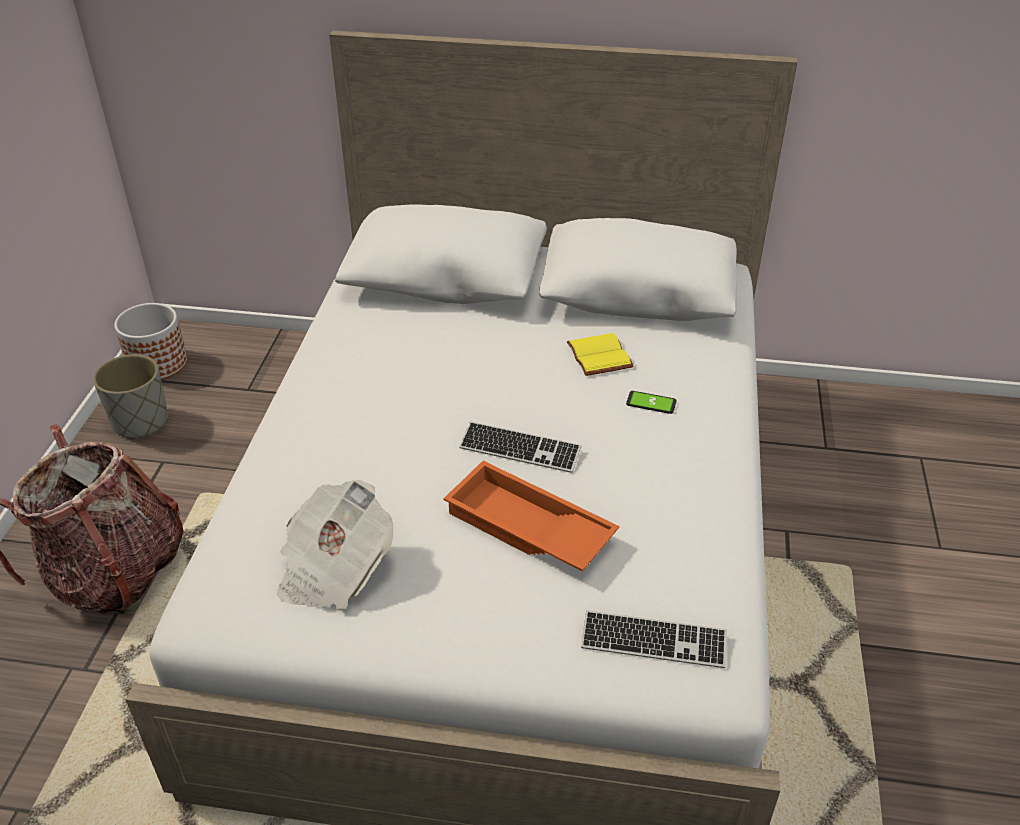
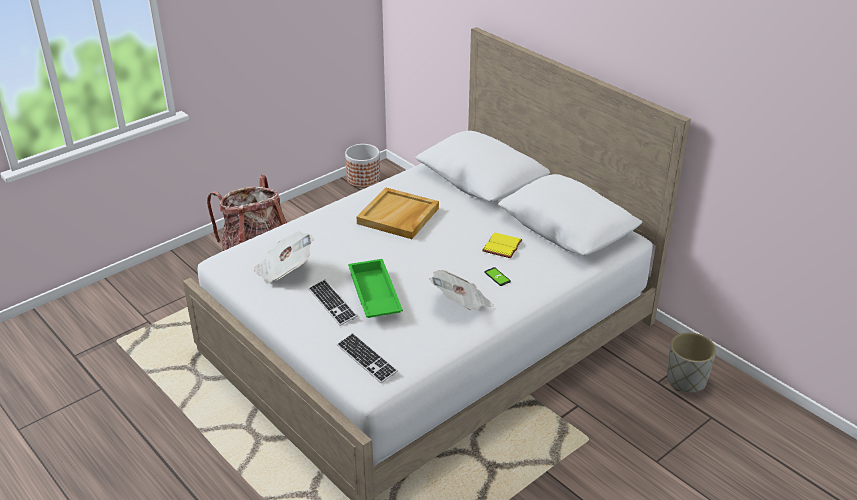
camera: 40 degrees right, 5 degrees down
grey planter [93,354,168,440] -> grey planter moved to [667,333,716,393]
orange tray [444,461,619,571] -> green tray [348,259,403,318]
keyboard [459,421,581,473] -> keyboard moved to [308,280,357,326]
none -> beige tray [357,187,439,239]
none -> newspaper [429,270,494,310]

